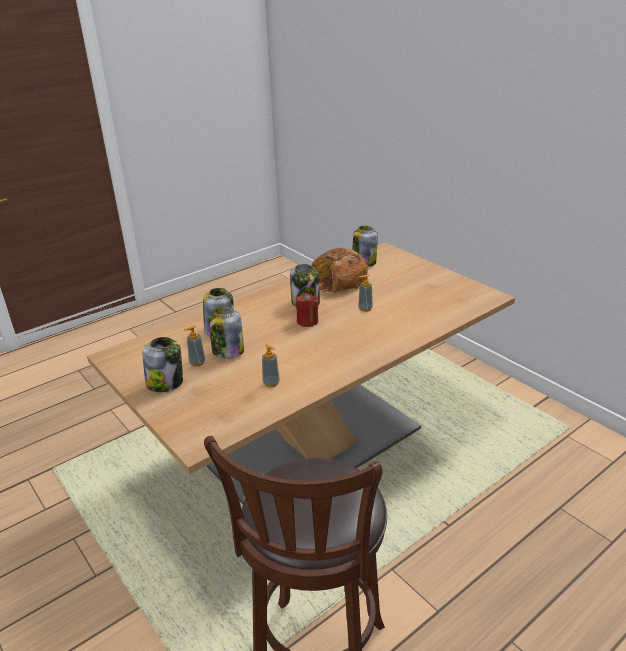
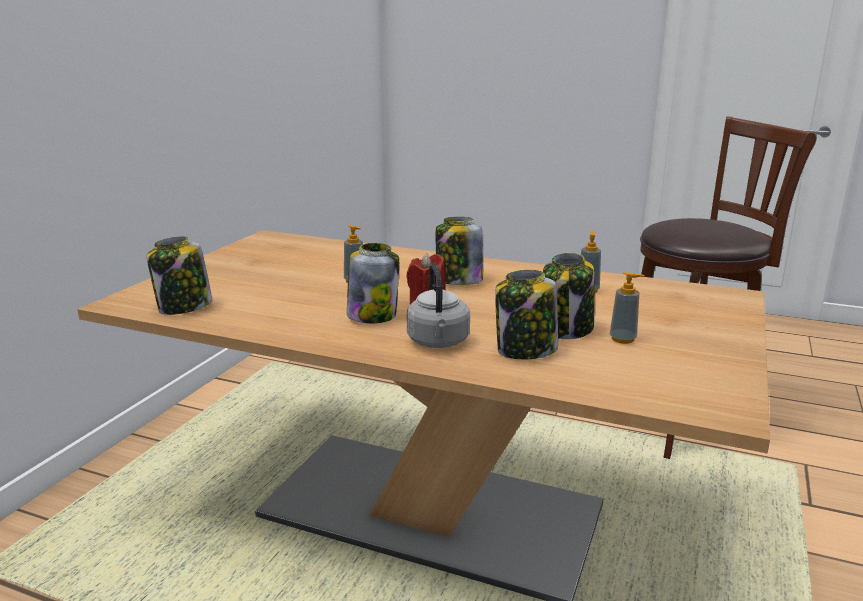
camera: 120 degrees left, 10 degrees down
jar [143,337,183,392] -> jar moved to [436,217,483,285]
bread [311,248,368,293] -> none
none -> grey kettle [407,264,470,348]

